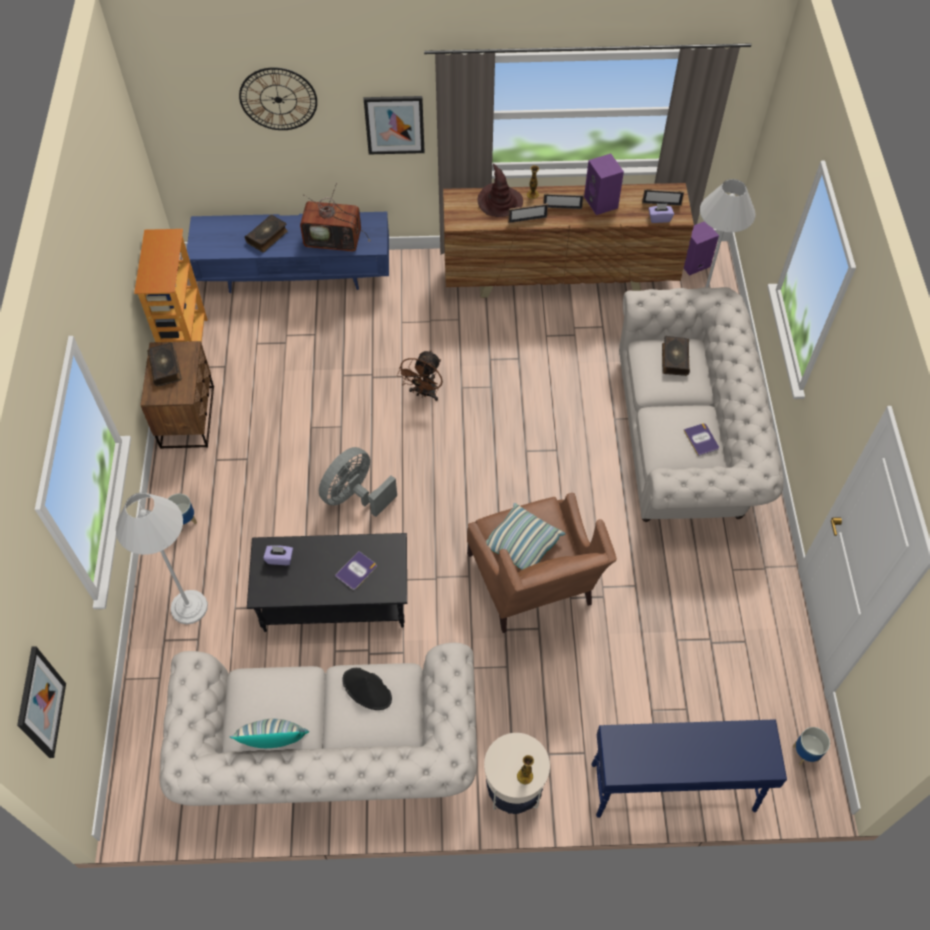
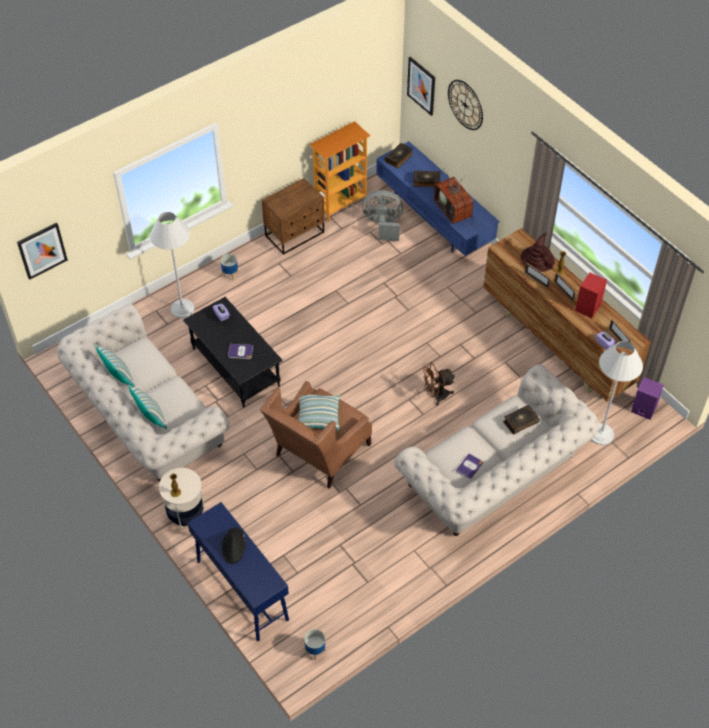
camera: 55 degrees right, 5 degrees down
book [147,343,182,386] -> book moved to [384,143,413,168]
grey fan [319,447,397,517] -> grey fan moved to [362,190,403,241]
black hat [342,668,392,710] -> black hat moved to [222,527,246,564]
picture [364,96,425,154] -> picture moved to [407,57,435,116]
brown fan [397,350,443,401] -> brown fan moved to [423,362,455,406]
purple speaker [584,154,624,215] -> red speaker [575,272,607,318]
none -> pillow [128,384,167,429]

